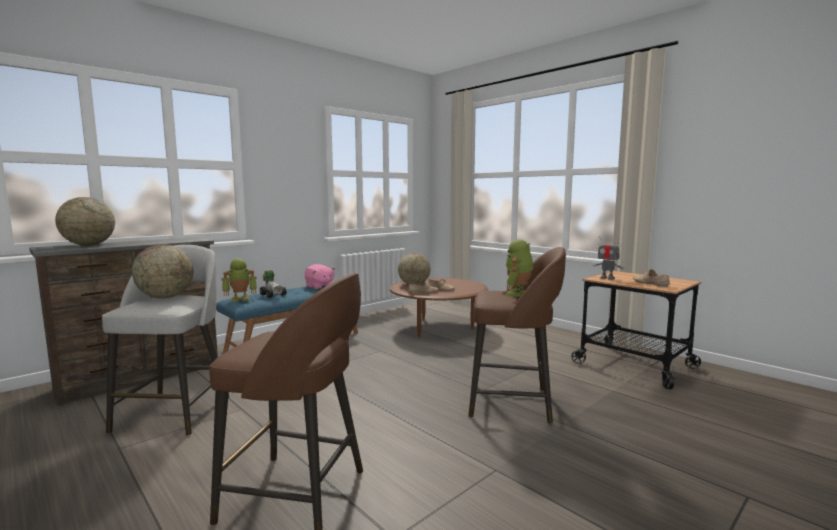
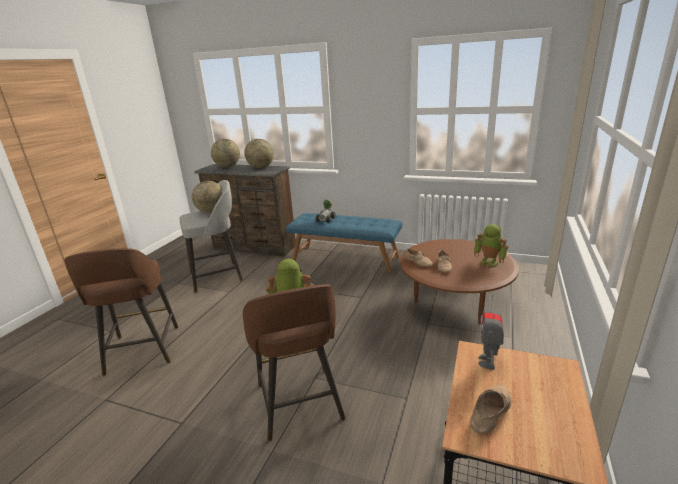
camera: 65 degrees right, 15 degrees up
toy robot [222,258,257,302] -> toy robot moved to [474,224,508,268]
pink plush toy [305,264,335,289] -> none
globe [398,253,430,285] -> globe moved to [244,139,274,168]

